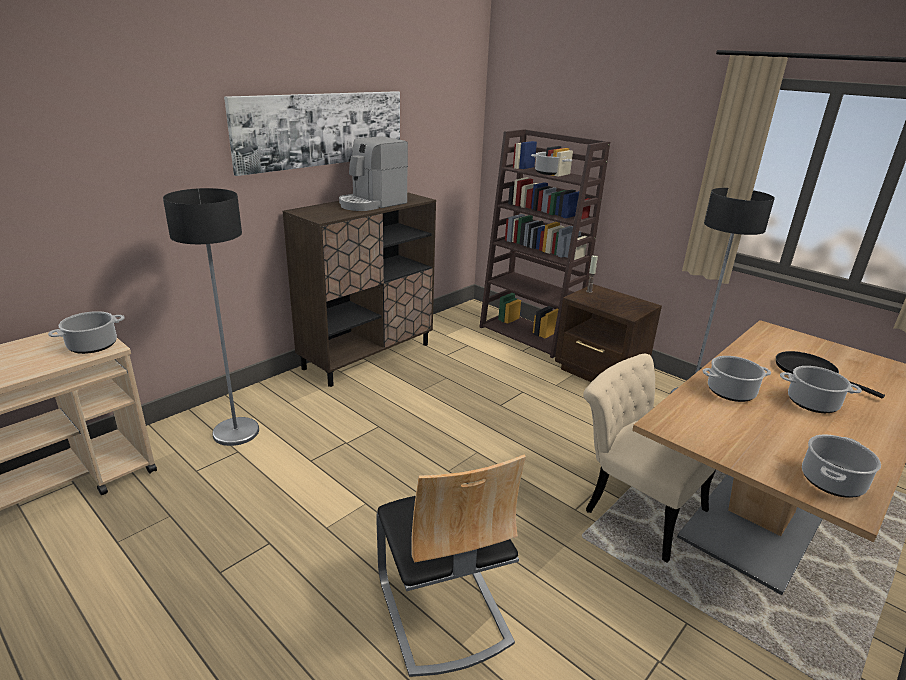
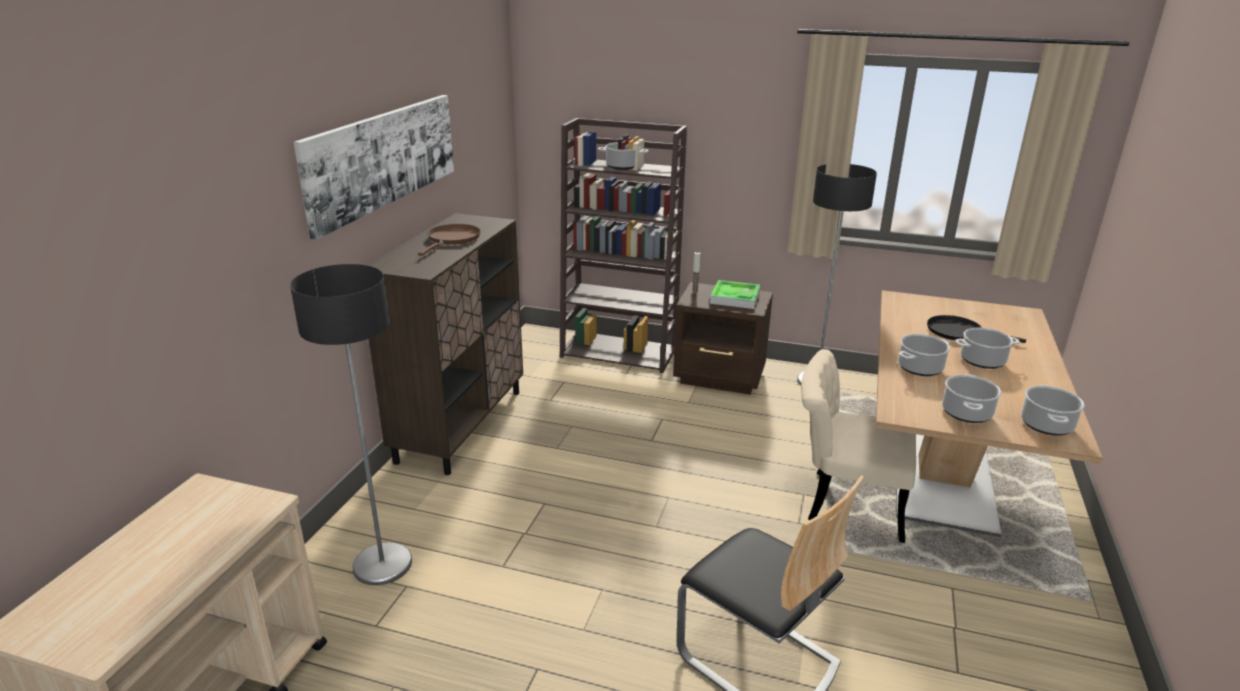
camera: 25 degrees left, 0 degrees up
cooking pot [48,311,125,354] -> cooking pot moved to [942,374,1001,423]
coffee machine [339,136,408,211] -> brown frying pan [418,224,481,256]
none -> tray [710,280,760,309]

